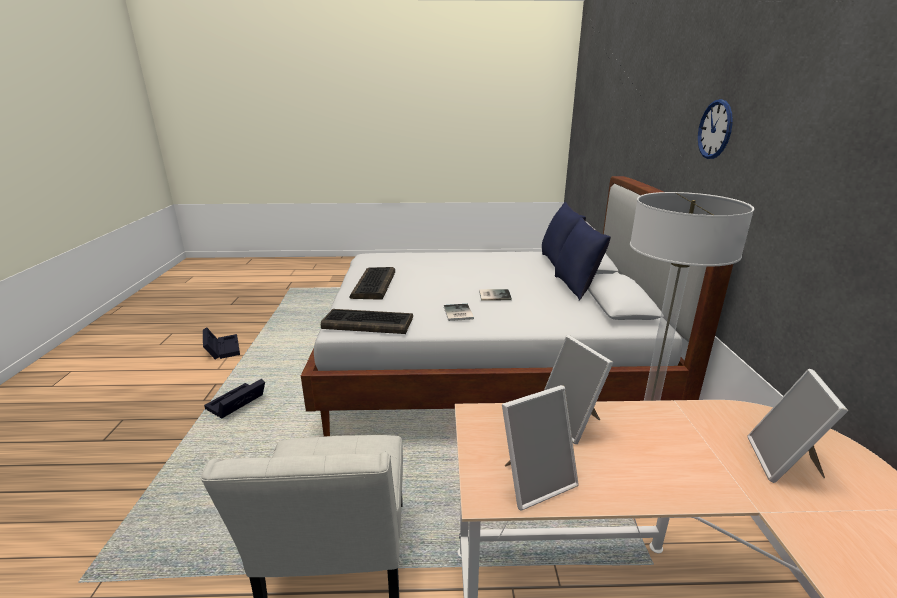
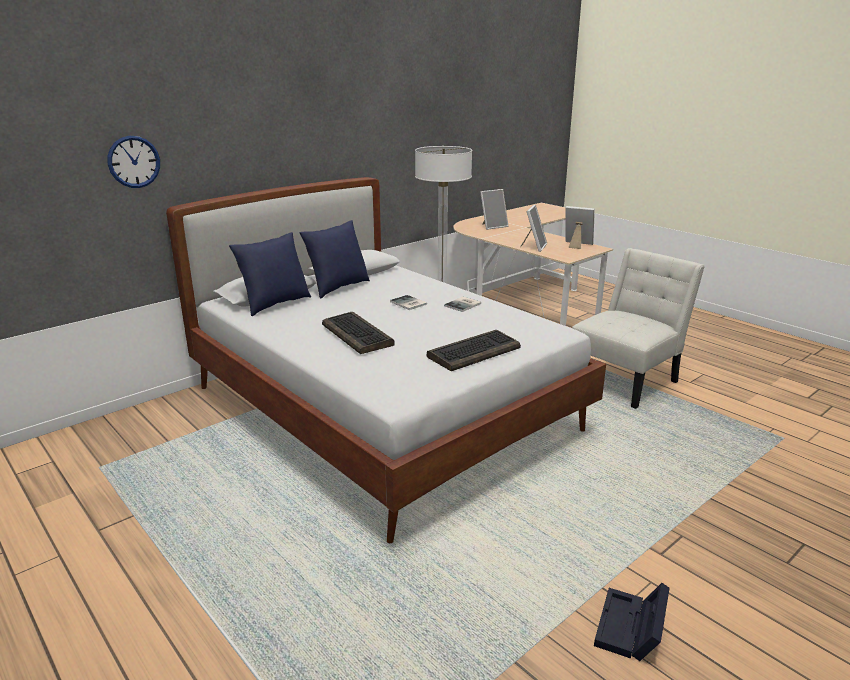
camera: 130 degrees left, 0 degrees up
black storage box [204,379,265,419] -> none
keyboard [321,309,413,334] -> keyboard moved to [322,312,395,354]
wall clock [698,99,733,159] -> wall clock moved to [107,136,160,188]

